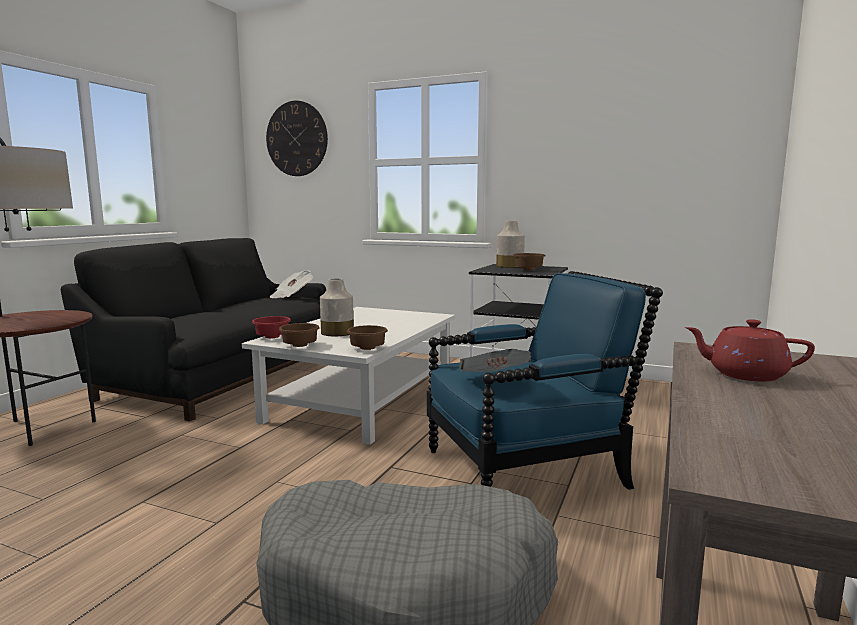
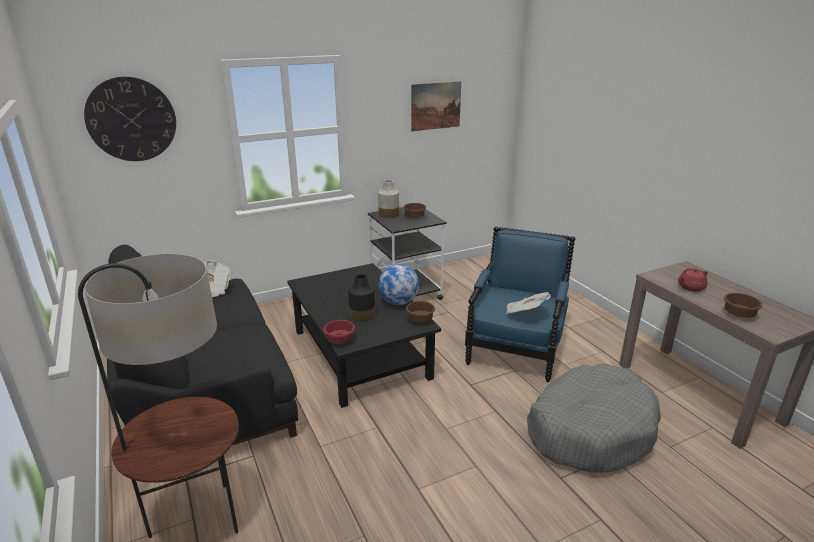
camera: 50 degrees left, 15 degrees up
white coffee table [242,307,455,445] -> black coffee table [287,263,441,408]
brown bowl [279,323,320,347] -> brown bowl moved to [724,293,763,318]
beige vase [320,278,354,336] -> black vase [348,274,375,322]
none -> globe [378,264,419,305]
none -> picture [411,81,461,131]

